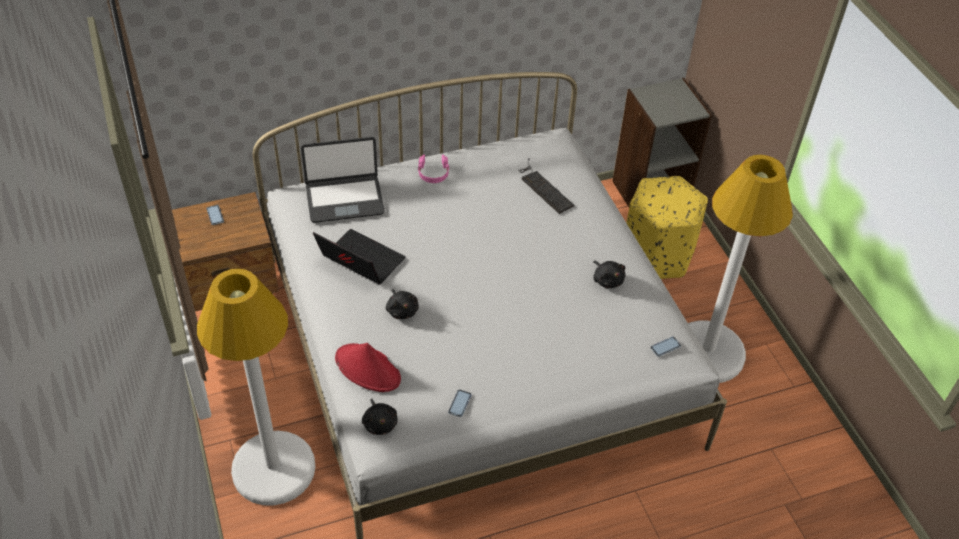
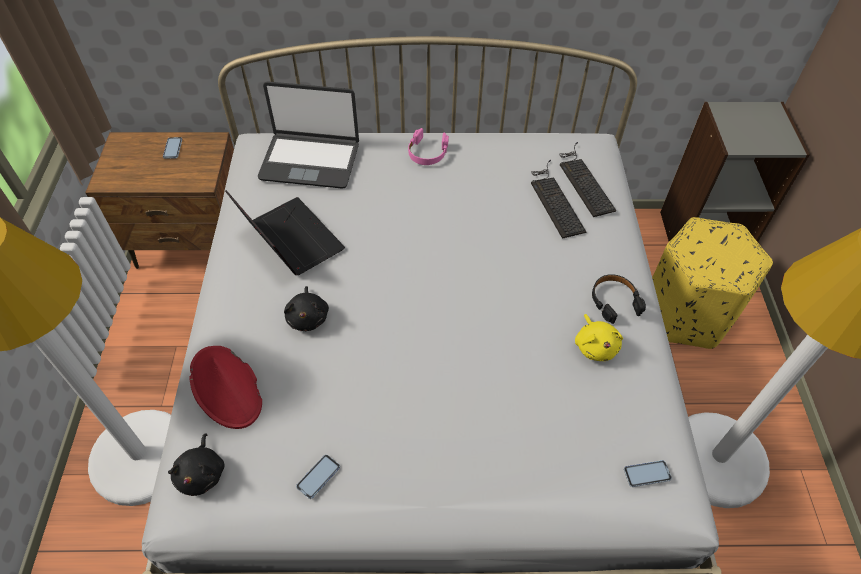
camera: 20 degrees right, 5 degrees up
black plush toy [593,260,626,288] -> yellow plush toy [575,314,623,361]
none -> keyboard [559,142,616,217]
none -> black headphones [592,274,646,324]

